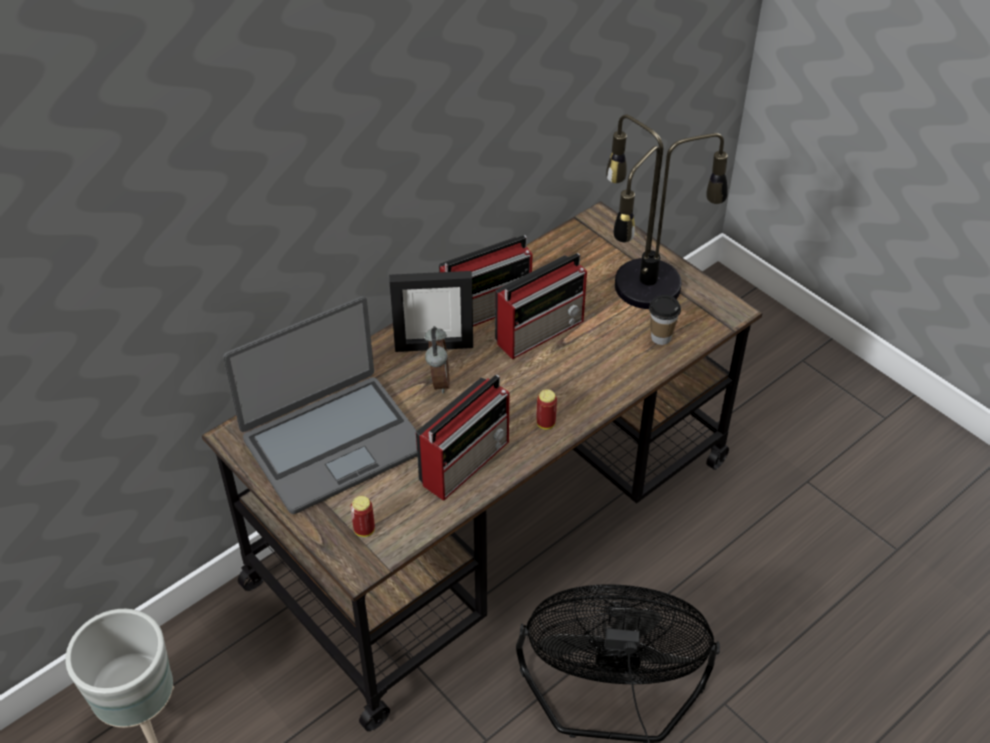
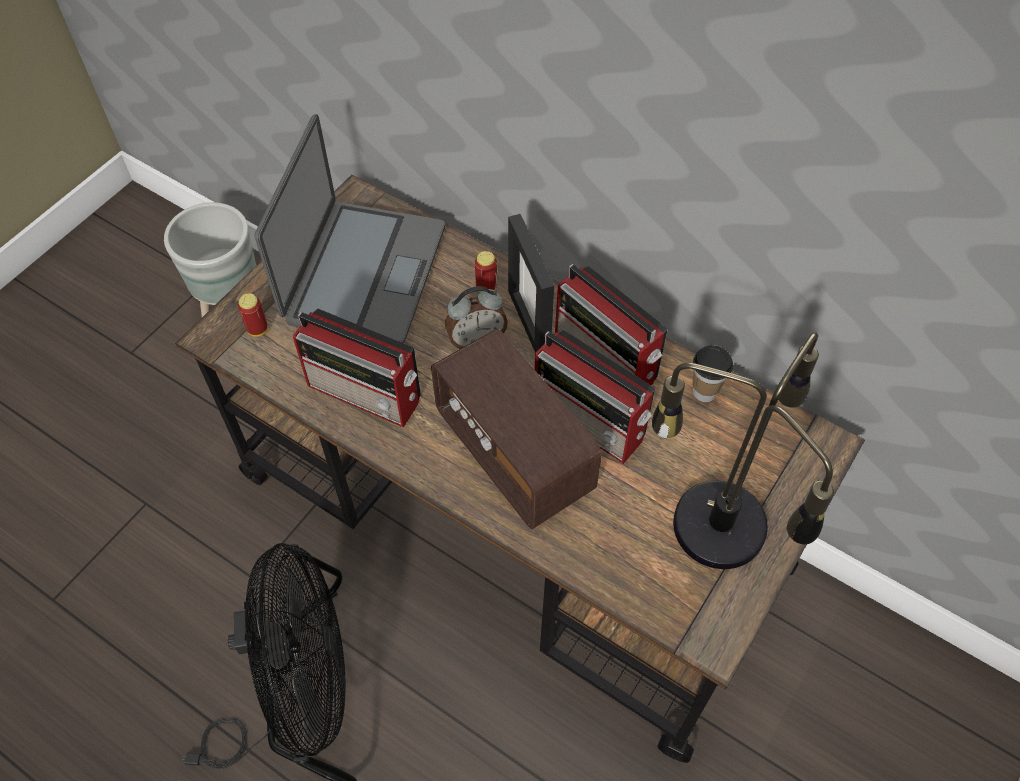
camera: 75 degrees right, 10 degrees up
laptop [223,296,417,514] -> laptop turned 120 degrees counterclockwise [254,114,445,343]
can [537,389,557,429] -> can moved to [475,251,497,292]
cup [649,295,681,345] -> cup moved to [693,345,733,402]
none -> radio [431,329,602,529]

